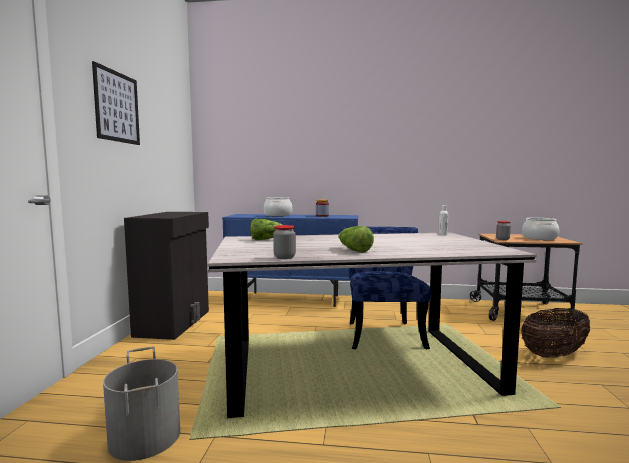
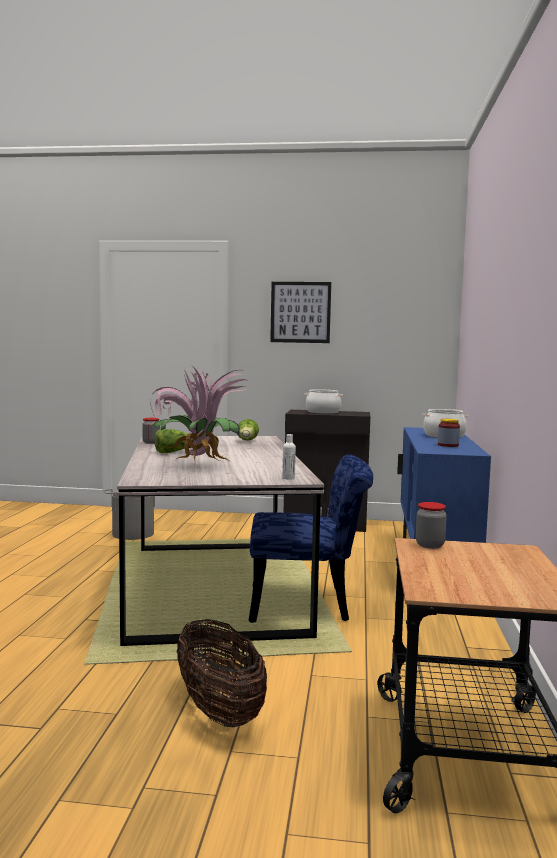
camera: 90 degrees right, 0 degrees up
cooking pot [522,218,559,240] -> cooking pot moved to [305,390,343,414]
none -> potted plant [150,365,247,464]

